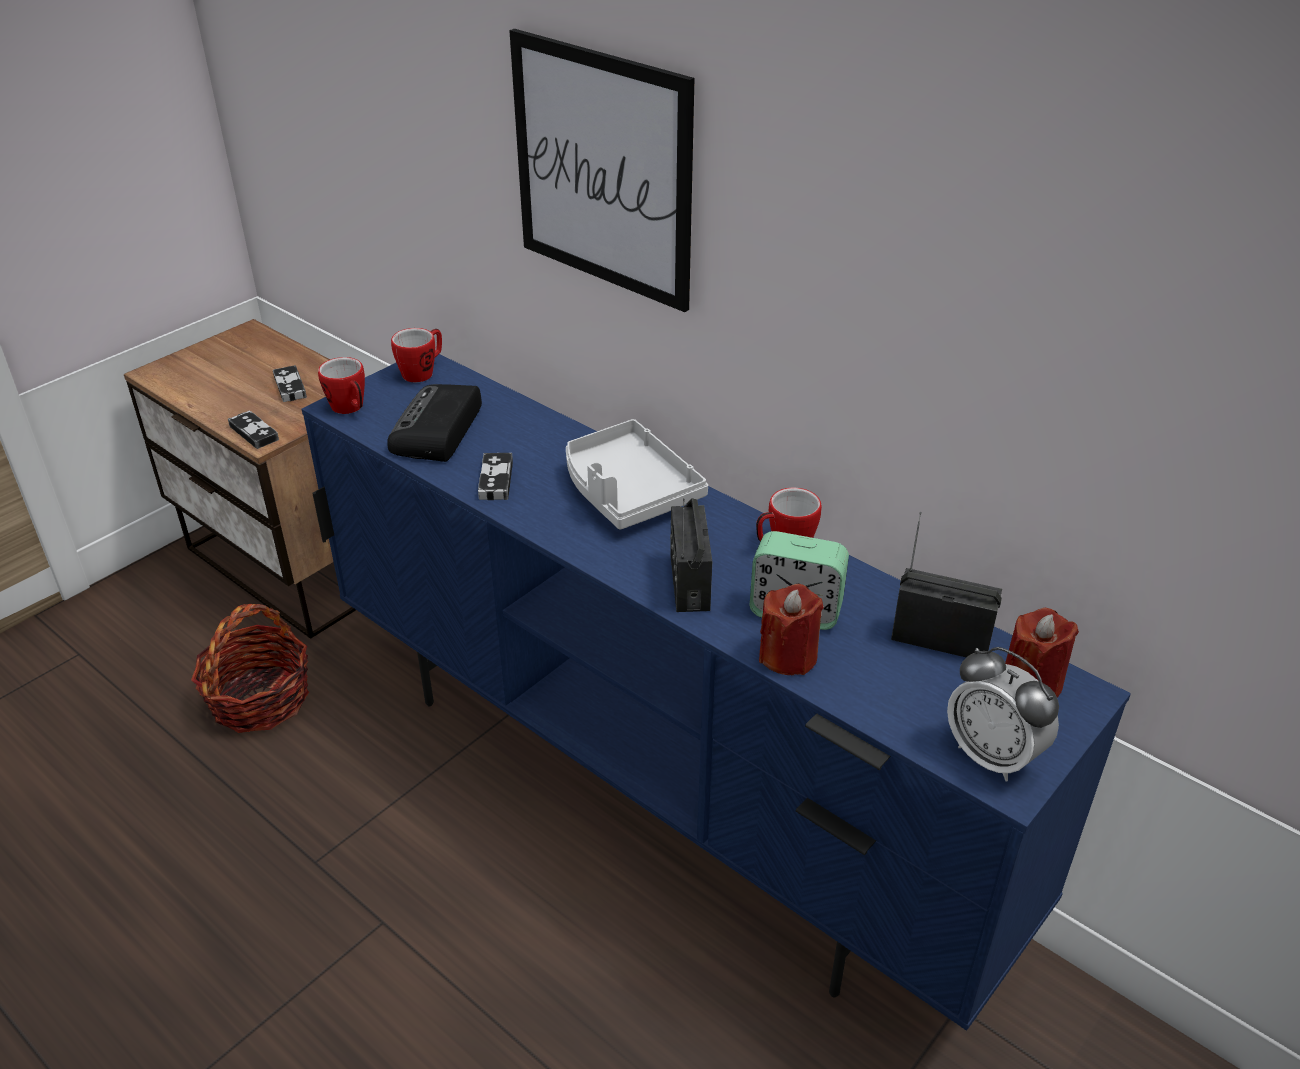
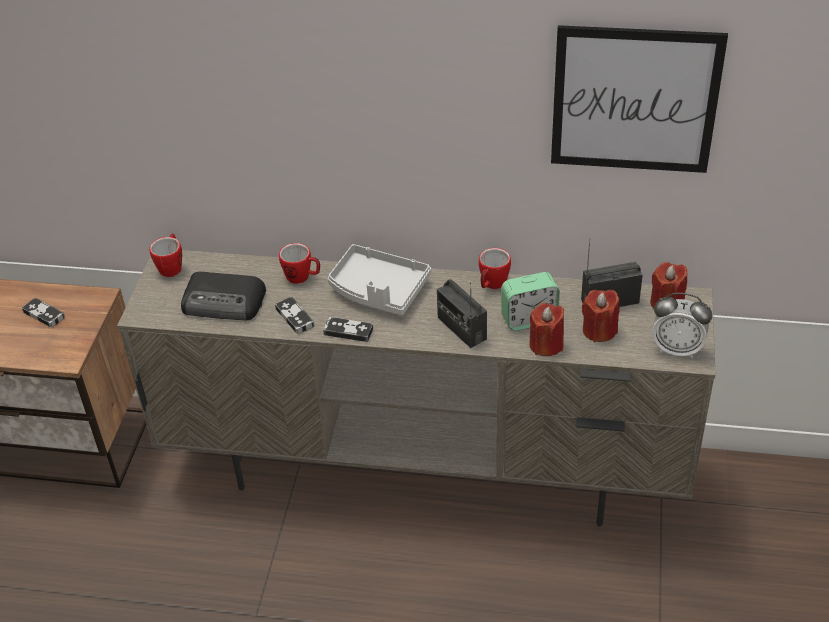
camera: 30 degrees left, 5 degrees up
basket [191,604,309,733] -> none
game controller [228,411,279,449] -> game controller moved to [323,317,373,342]
blue tv stand [301,354,1131,1031] -> beige tv stand [117,250,715,527]
mug [318,357,365,414] -> mug moved to [279,243,320,284]
radio [387,384,482,462] -> radio turned 60 degrees counterclockwise [181,272,266,320]
picture [509,29,695,312] -> picture moved to [551,25,728,173]
none -> red candle [582,290,620,342]

